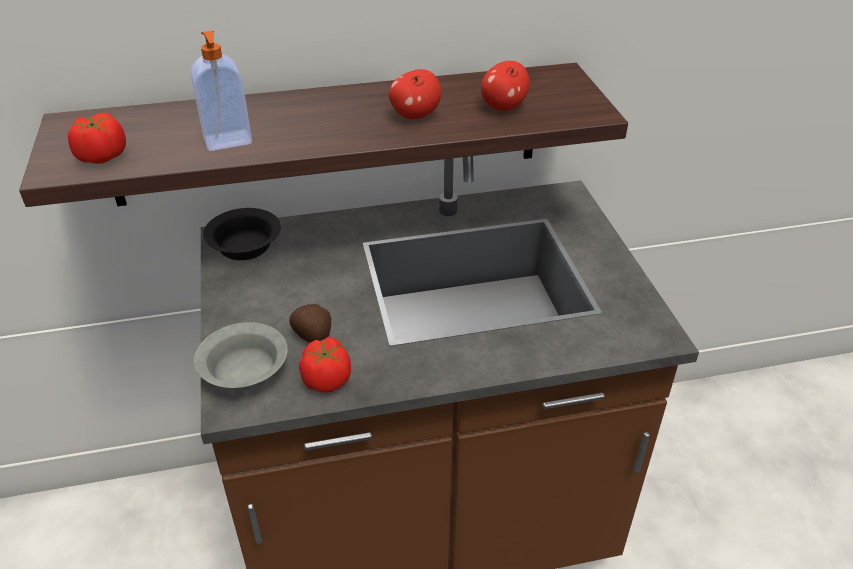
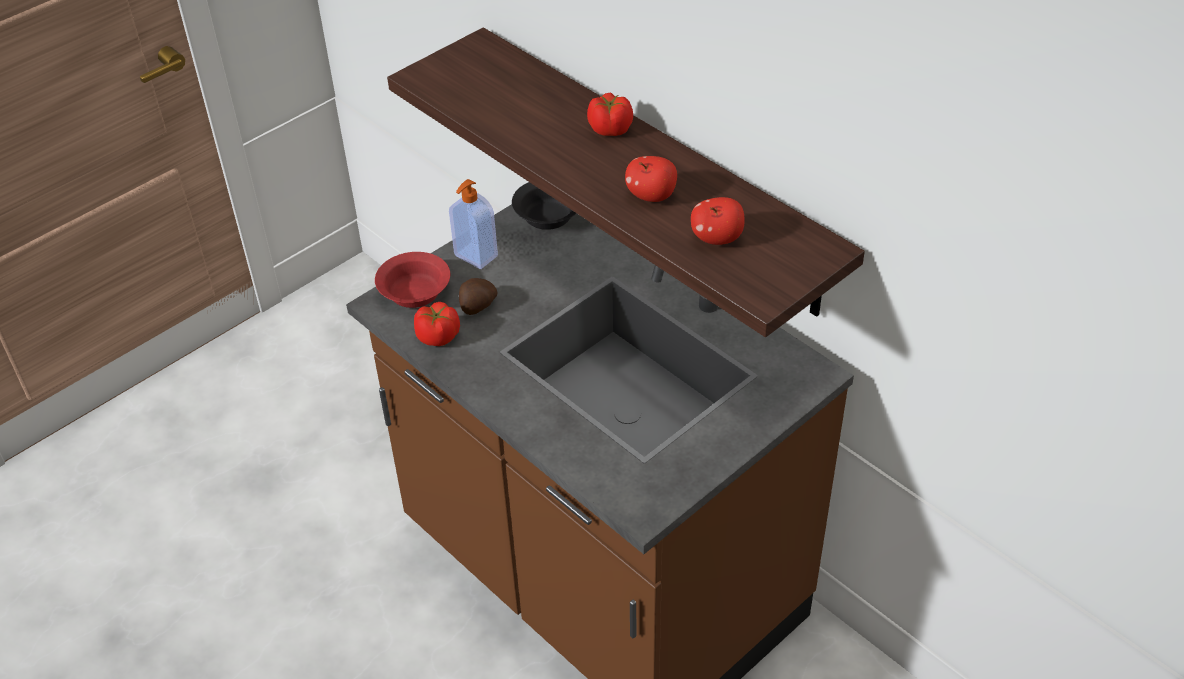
camera: 60 degrees right, 5 degrees up
tomato [68,113,126,164] -> tomato moved to [587,93,633,136]
soap dispenser [191,31,252,151] -> soap dispenser moved to [449,179,498,269]
grey bowl [194,322,288,392] -> red bowl [375,252,450,308]

